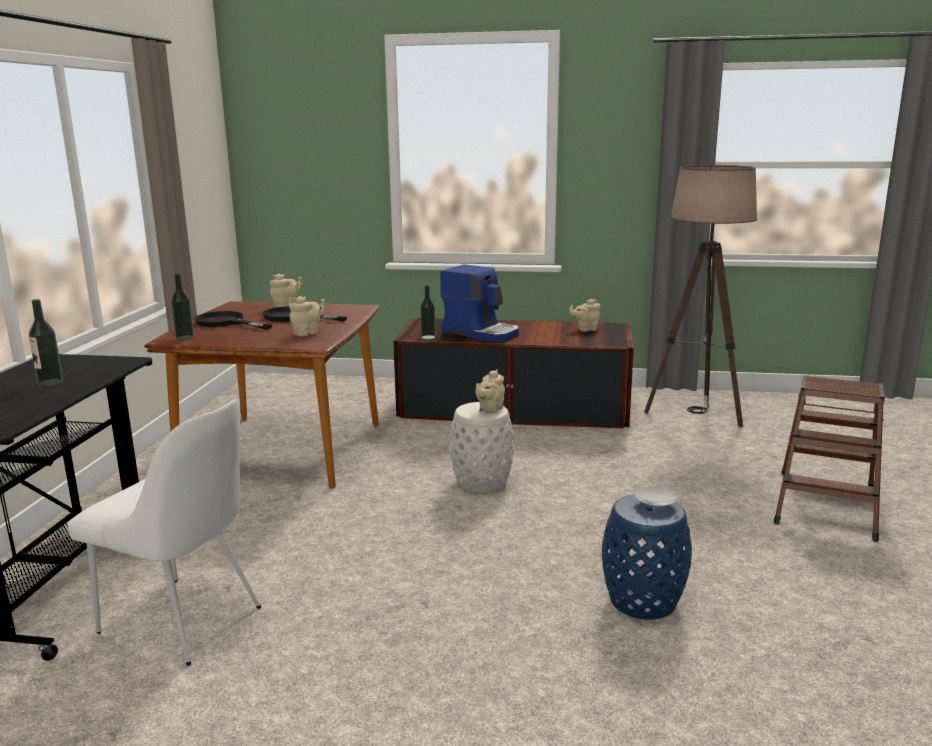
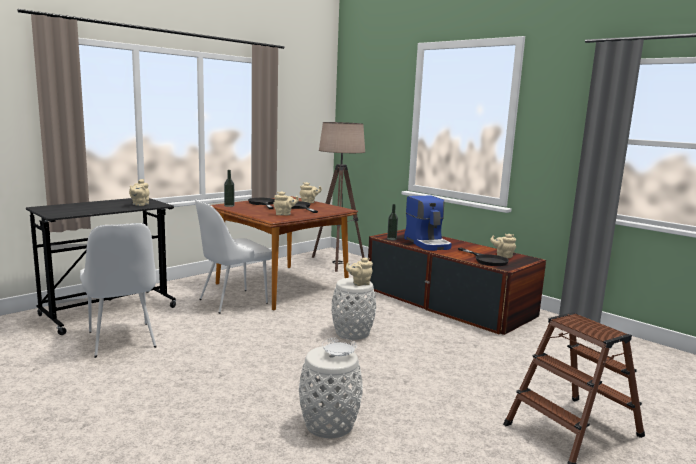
camera: 35 degrees right, 5 degrees down
bottle [29,299,63,386] -> none
blue stool [602,494,692,620] -> white stool [299,346,363,438]
floor lamp [644,165,757,427] -> floor lamp moved to [312,122,365,272]
none -> beige teapot [129,179,149,206]
none -> white chair [195,199,272,314]
none -> black frying pan [458,248,509,266]

